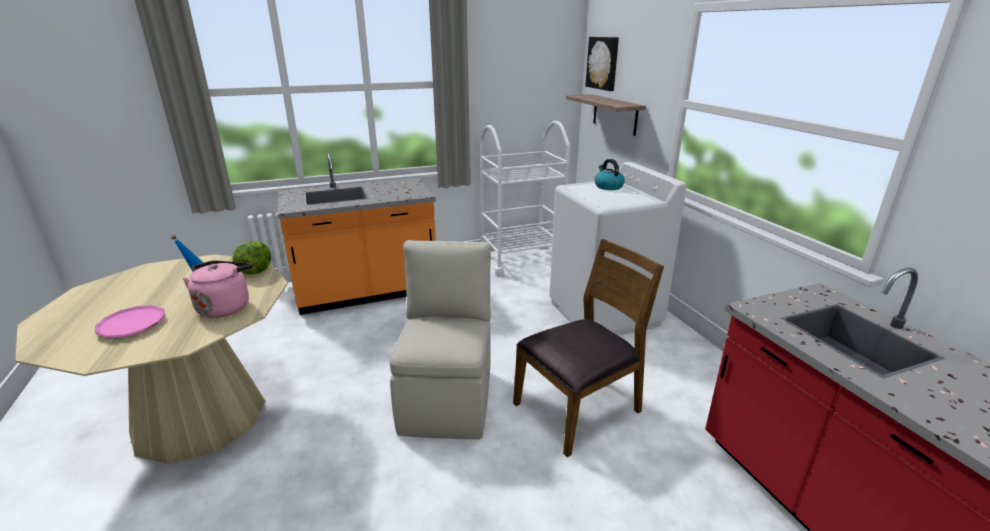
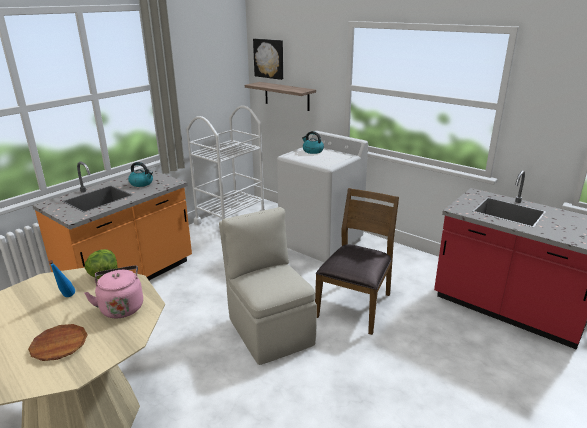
camera: 30 degrees left, 0 degrees up
pink plate [95,305,166,338] -> brown plate [28,324,88,361]
none -> kettle [128,162,153,187]

